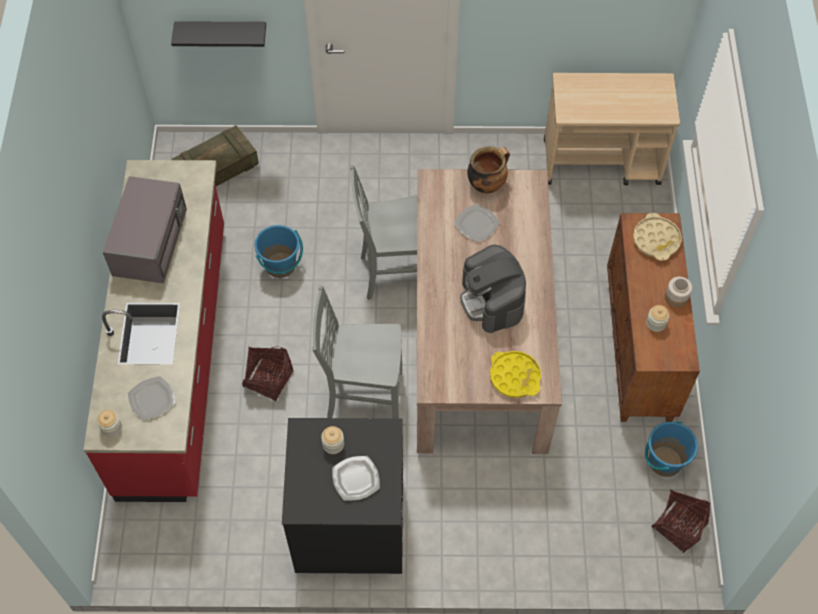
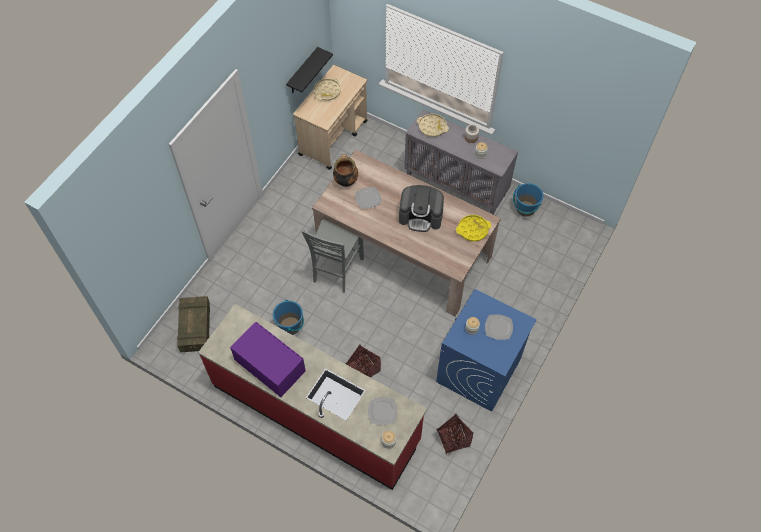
camera: 60 degrees left, 0 degrees up
grey microwave [103,176,187,283] -> purple microwave [230,322,306,397]
black shelf [171,21,266,47] -> black shelf moved to [286,47,333,93]
black washing machine [282,418,403,574] -> blue washing machine [436,289,537,412]
grey chair [312,286,402,419] -> none
brown cabinet [607,213,700,422] -> grey cabinet [404,109,518,214]
basket [651,490,710,553] -> basket moved to [437,414,473,454]
none -> beige tray [313,78,341,101]

